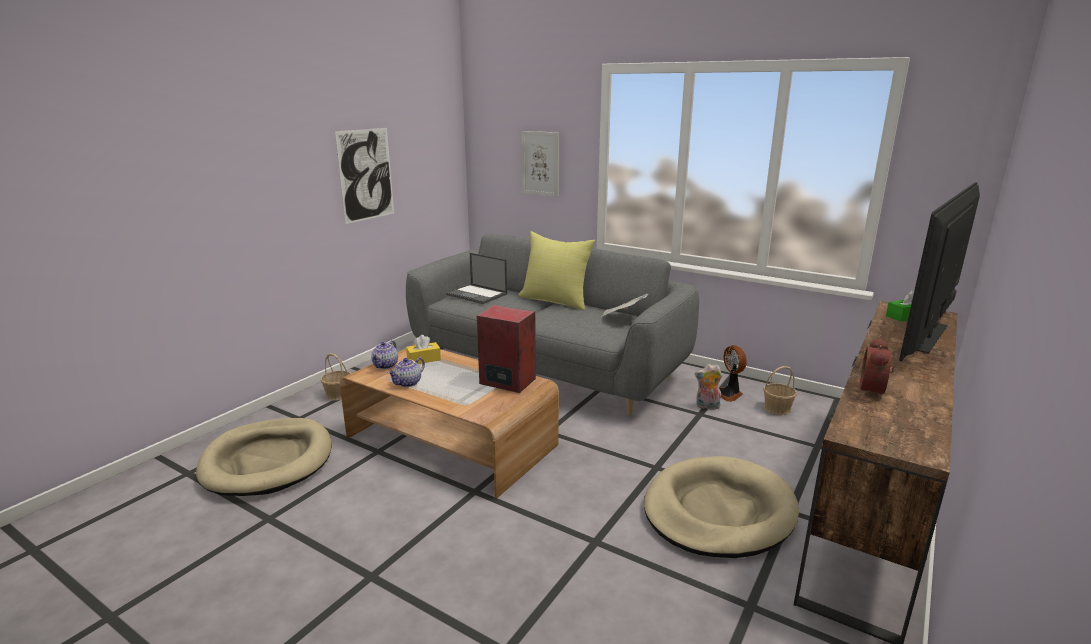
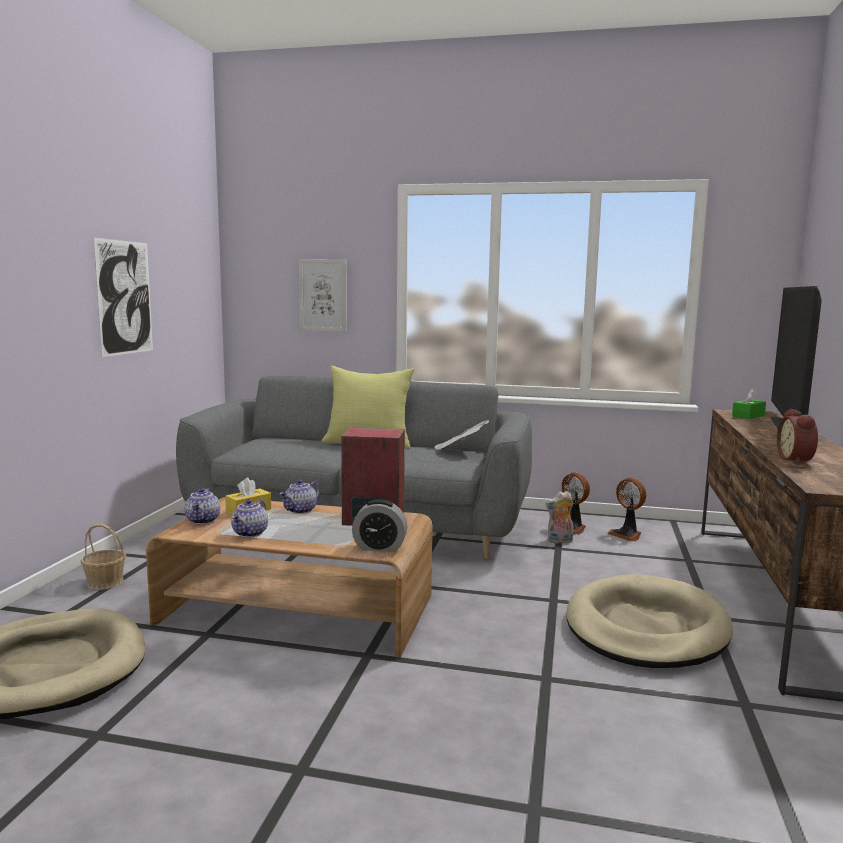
camera: 20 degrees left, 10 degrees down
laptop [446,253,507,304] -> none
basket [763,366,797,415] -> fan [607,478,646,541]
none -> teapot [280,480,320,514]
none -> alarm clock [352,499,407,552]

